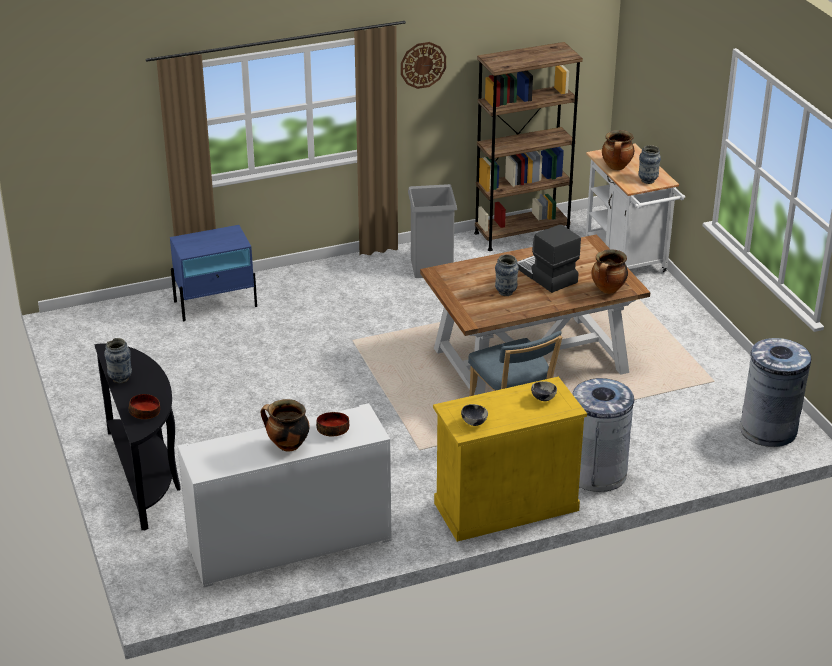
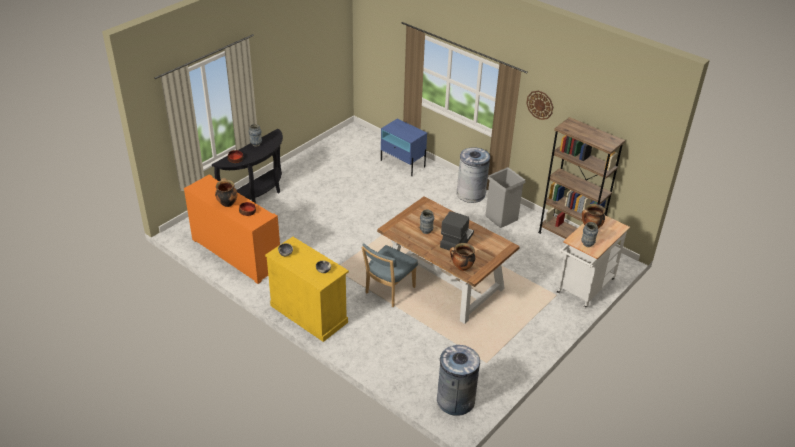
camera: 60 degrees right, 5 degrees up
white cabinet [177,403,391,588] -> orange cabinet [184,175,280,284]
grey trash can [572,378,637,492] -> grey trash can moved to [456,147,490,203]

